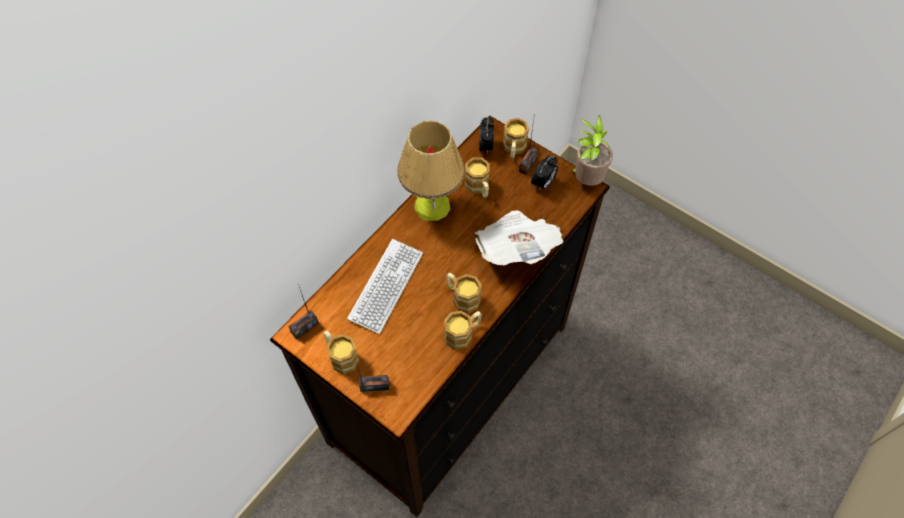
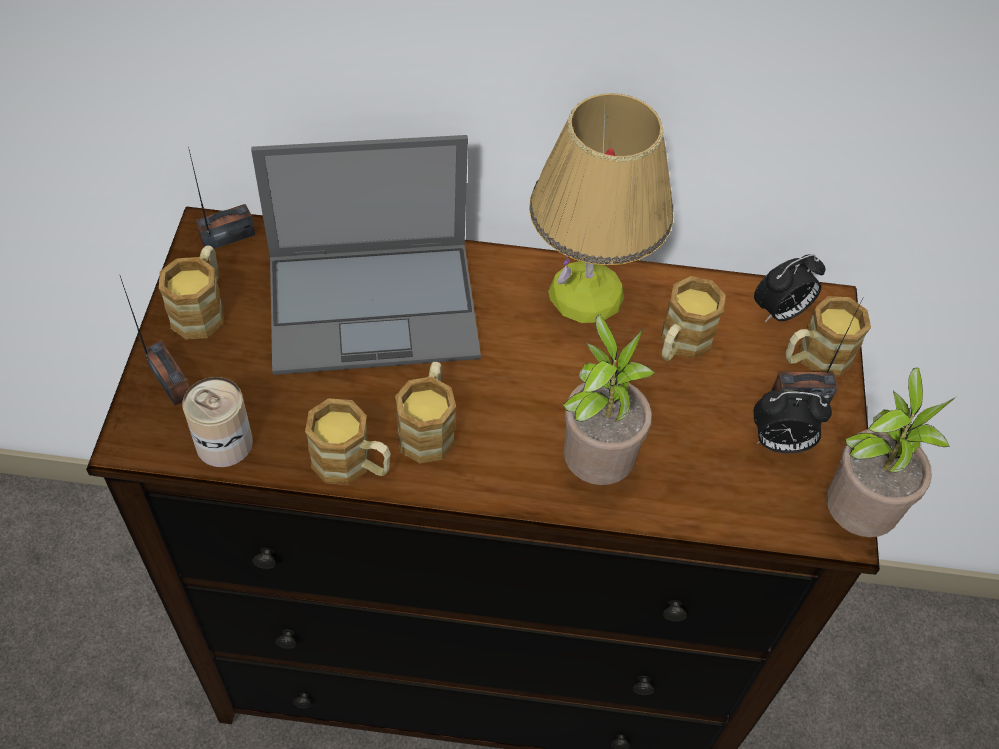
camera: 55 degrees right, 5 degrees down
radio [288,284,319,339] -> radio turned 135 degrees clockwise [188,147,255,249]
keyboard [347,239,423,334] -> laptop [251,135,481,375]
newspaper [475,210,563,265] -> potted plant [563,314,656,485]
none -> can [182,377,253,467]

